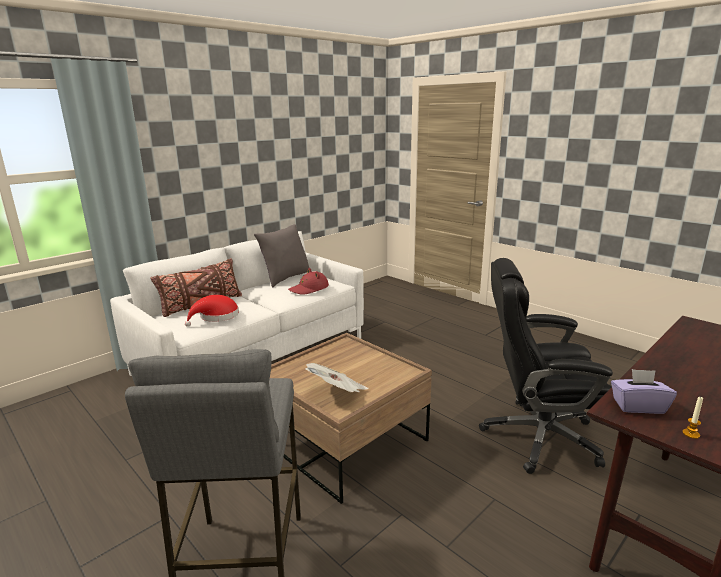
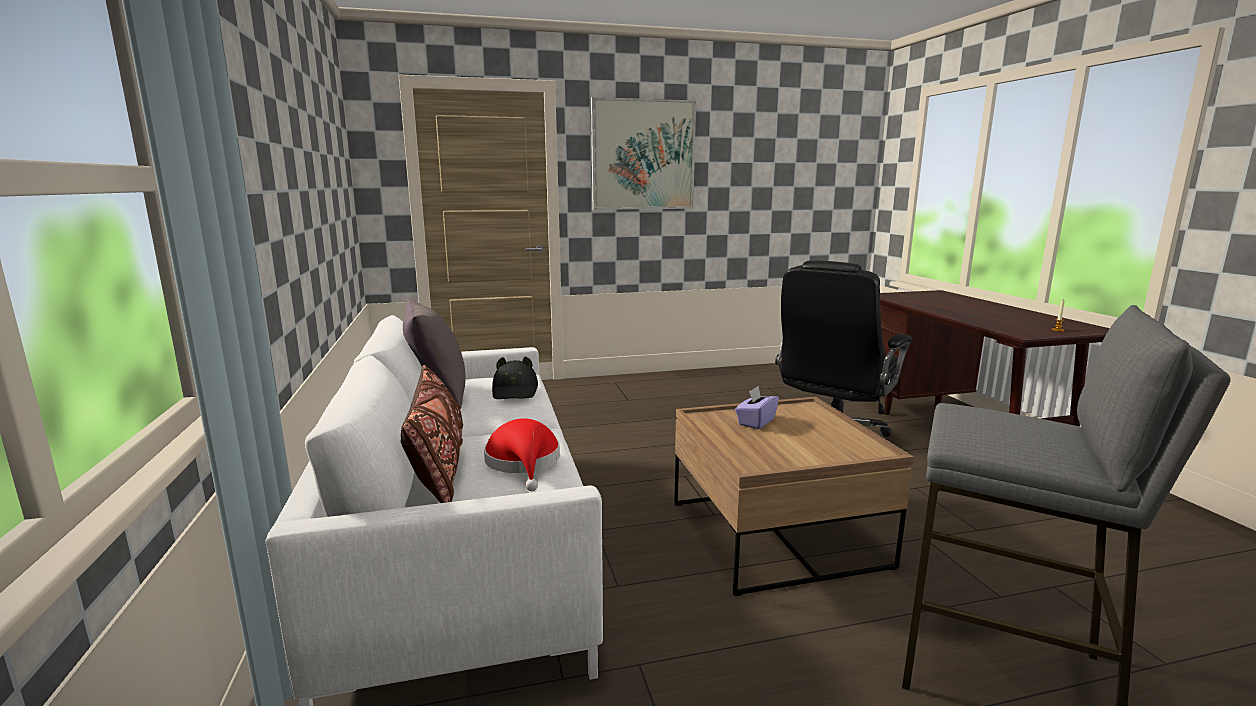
camera: 60 degrees left, 5 degrees down
red hat [288,268,329,295] -> black hat [492,357,538,399]
newspaper [305,363,369,393] -> none
purple tissue box [611,369,677,414] -> purple tissue box moved to [735,386,779,429]
none -> picture [591,97,696,210]

